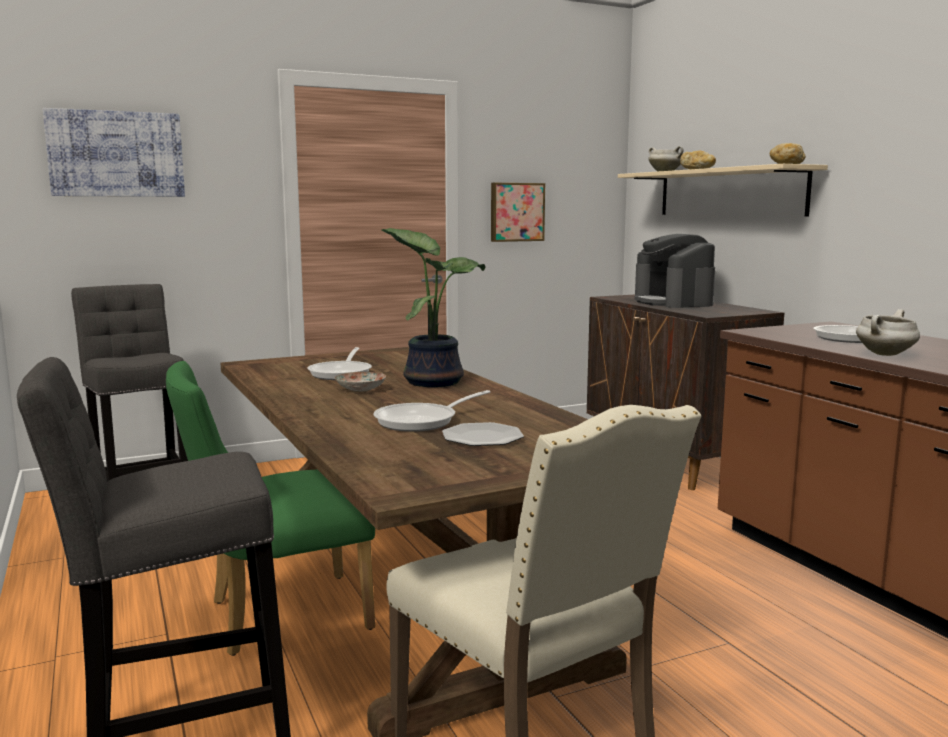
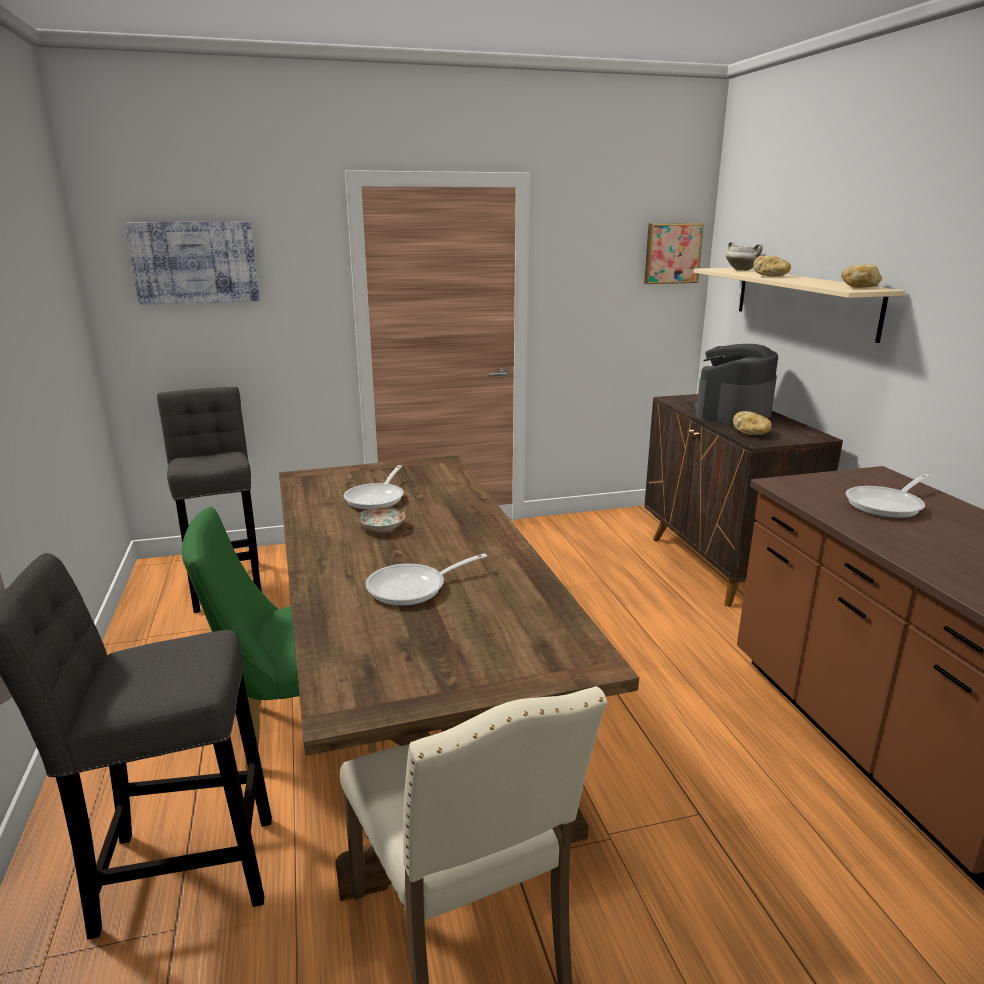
camera: 10 degrees right, 10 degrees up
potted plant [382,228,486,387] -> none
plate [442,422,524,446] -> none
picture [491,183,545,242] -> picture moved to [644,223,704,284]
coffee machine [634,234,715,308] -> coffee machine turned 45 degrees clockwise [694,344,778,425]
white cooking pot [856,309,920,356] -> none
none -> bread [733,411,771,435]

